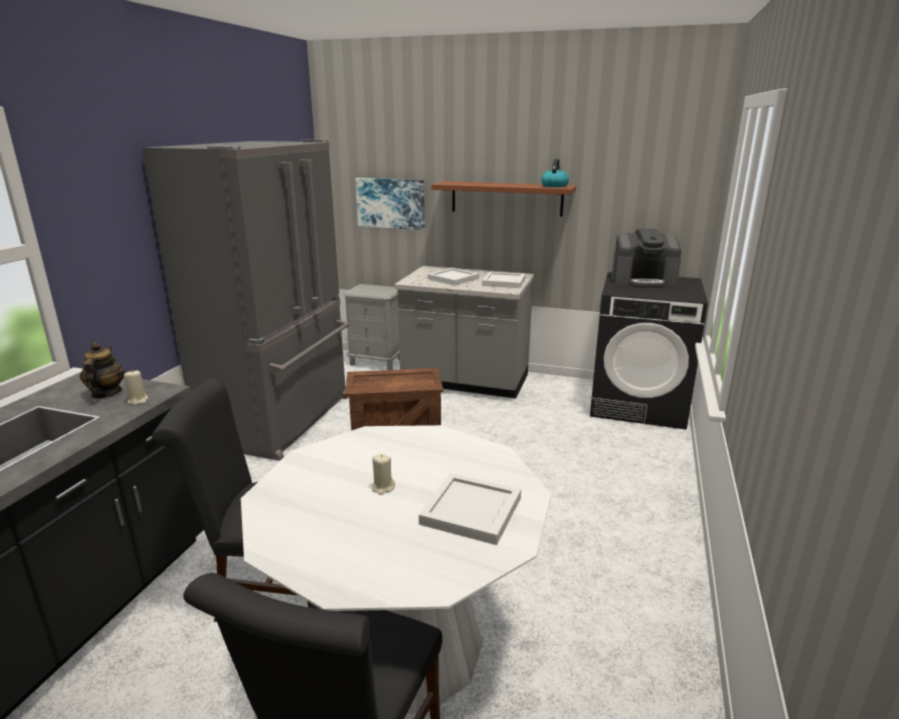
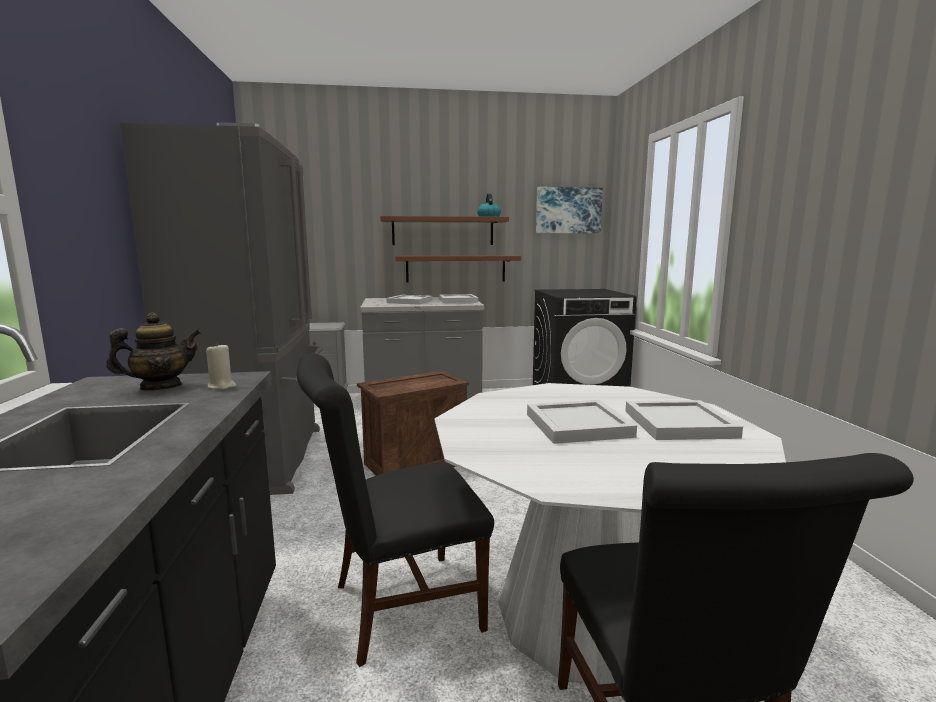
camera: 25 degrees left, 10 degrees down
teapot [80,342,125,399] -> teapot turned 90 degrees clockwise [106,313,201,390]
picture [355,178,425,230] -> picture moved to [536,187,603,233]
beige candle [372,454,395,495] -> white tray [527,400,637,444]
coffee machine [612,229,681,287] -> none
none -> brown shelf [396,255,521,282]

